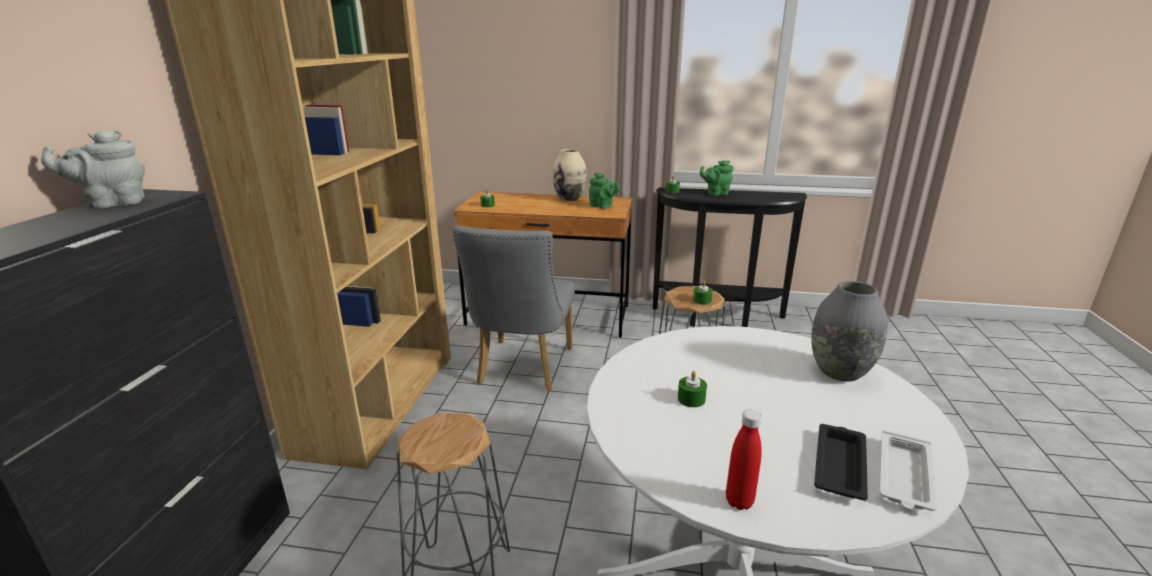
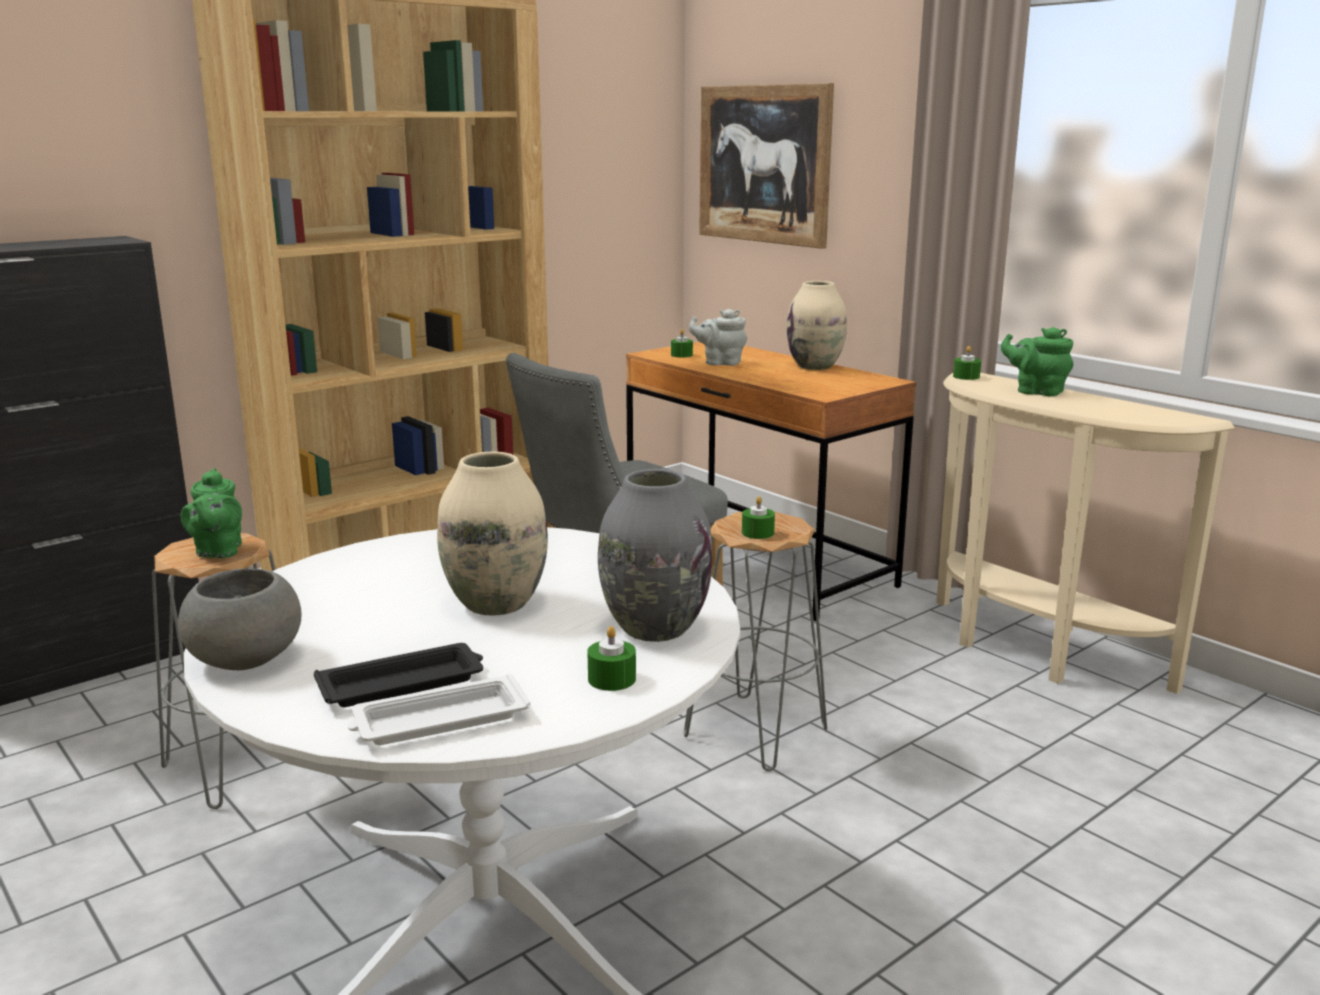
camera: 40 degrees right, 5 degrees down
grey teapot [41,130,145,209] -> grey teapot moved to [689,309,747,366]
green teapot [589,173,620,208] -> green teapot moved to [181,468,242,558]
black console table [653,187,807,327] -> beige console table [937,373,1235,694]
green candle [678,371,707,407] -> green candle moved to [587,626,636,691]
red bottle [726,410,762,510] -> grey bowl [178,568,301,670]
none -> beige vase [437,452,548,616]
none -> picture [699,83,834,249]

